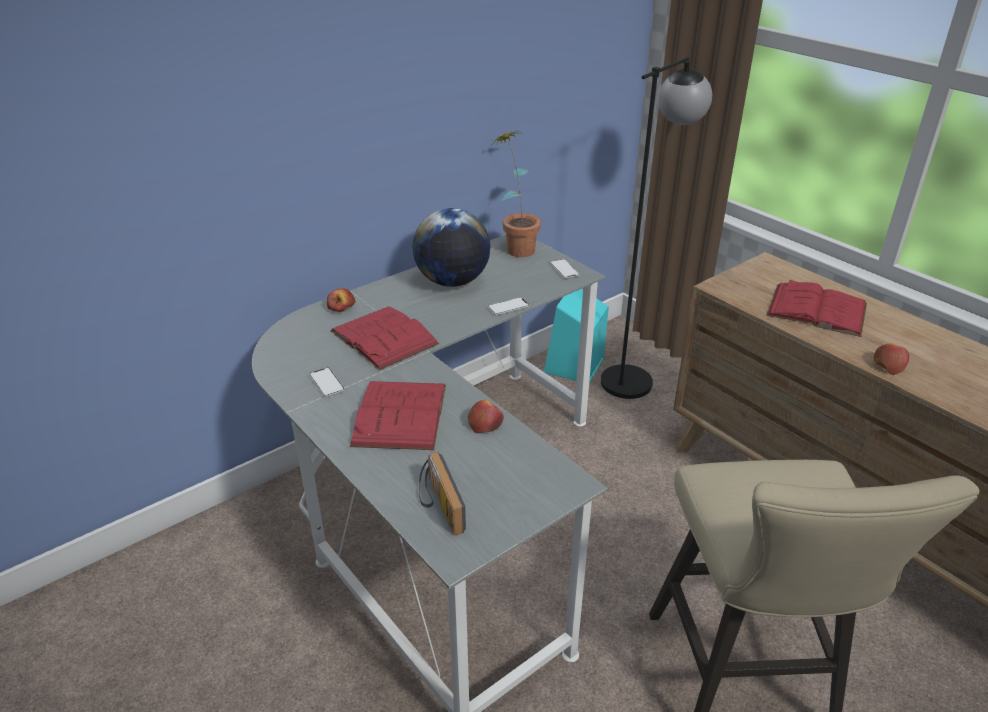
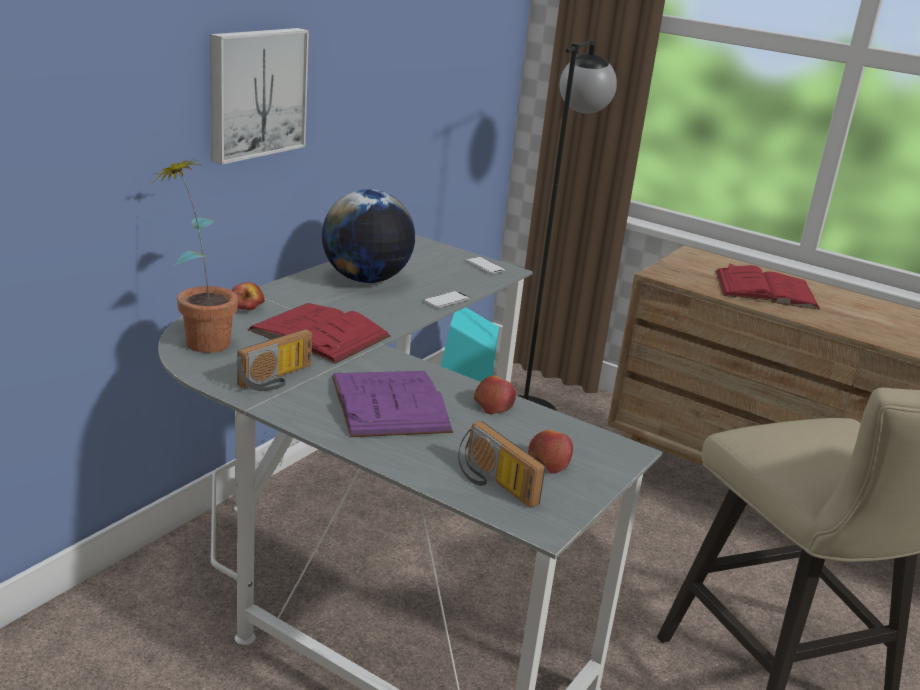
camera: 20 degrees left, 10 degrees down
phone [309,367,345,397] -> radio [237,329,312,391]
red book [350,381,446,450] -> purple book [332,371,453,437]
potted plant [493,131,541,257] -> potted plant moved to [152,157,238,353]
apple [874,343,909,375] -> apple moved to [528,430,573,474]
none -> picture [210,28,309,164]

